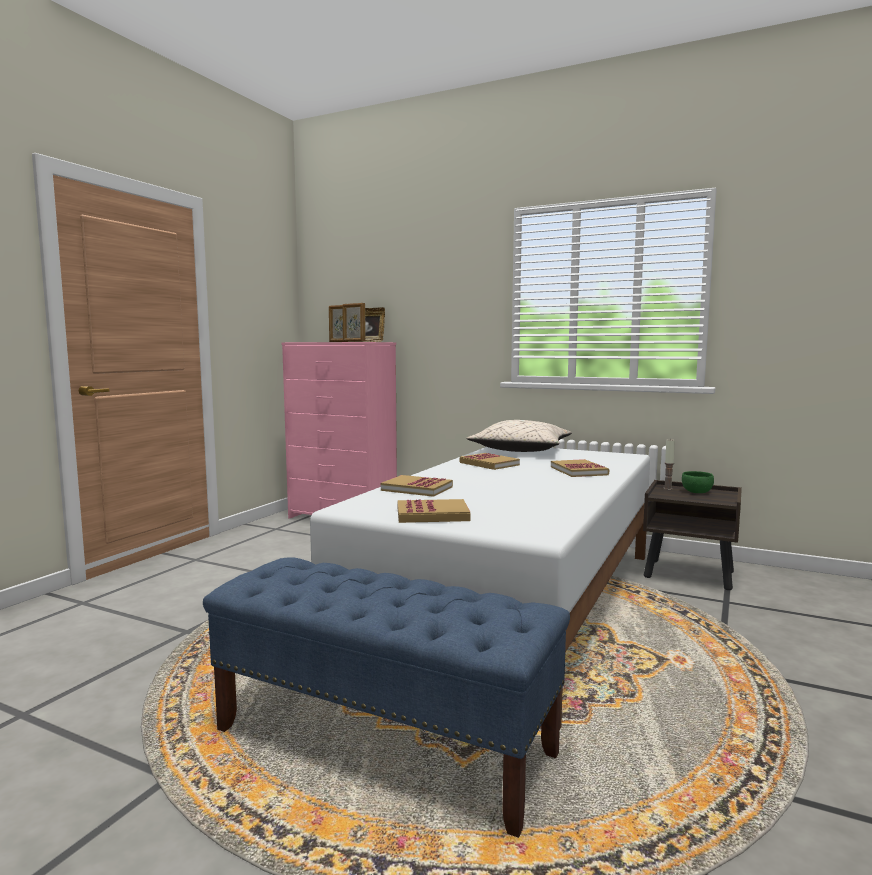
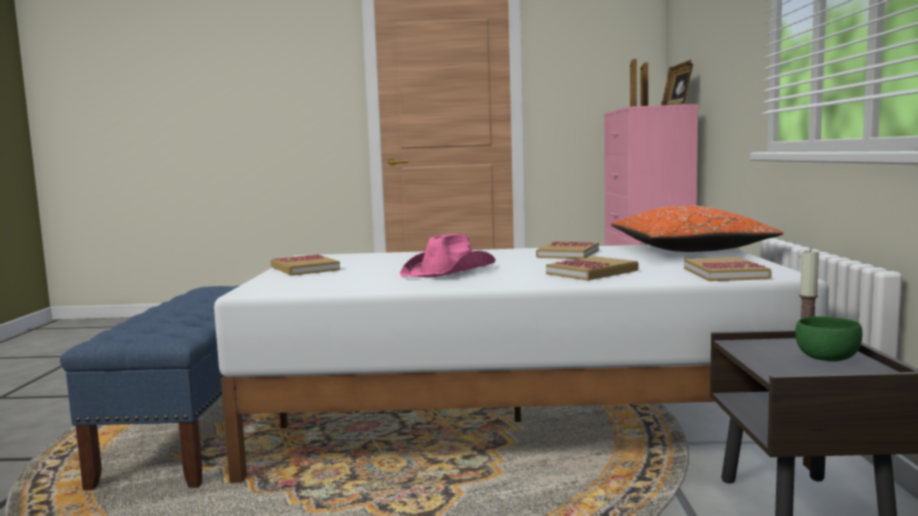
camera: 65 degrees right, 0 degrees up
book [381,475,453,497] -> book moved to [684,257,772,281]
beige pillow [466,420,572,452] -> orange pillow [611,205,783,252]
none -> pink hat [400,234,496,277]

